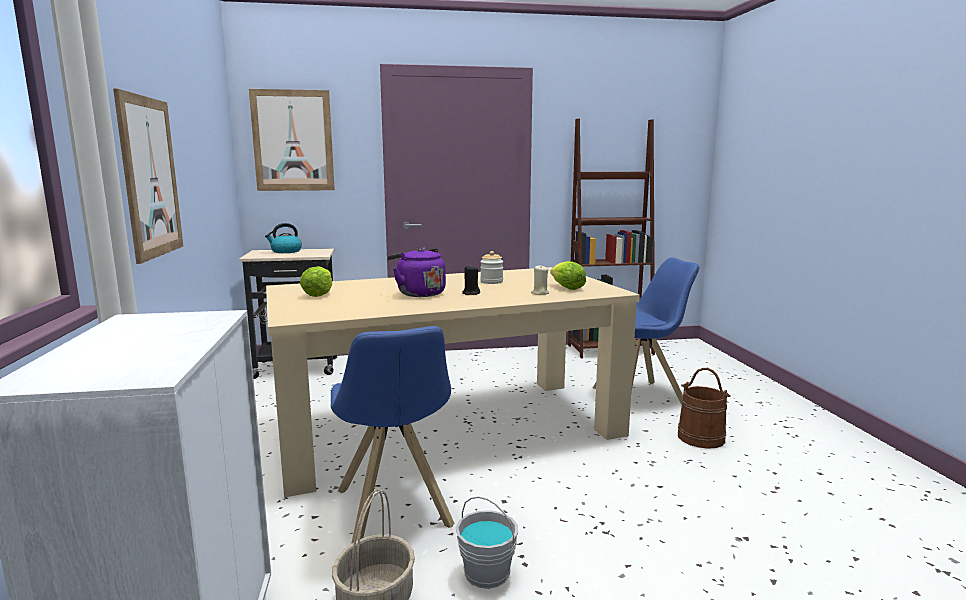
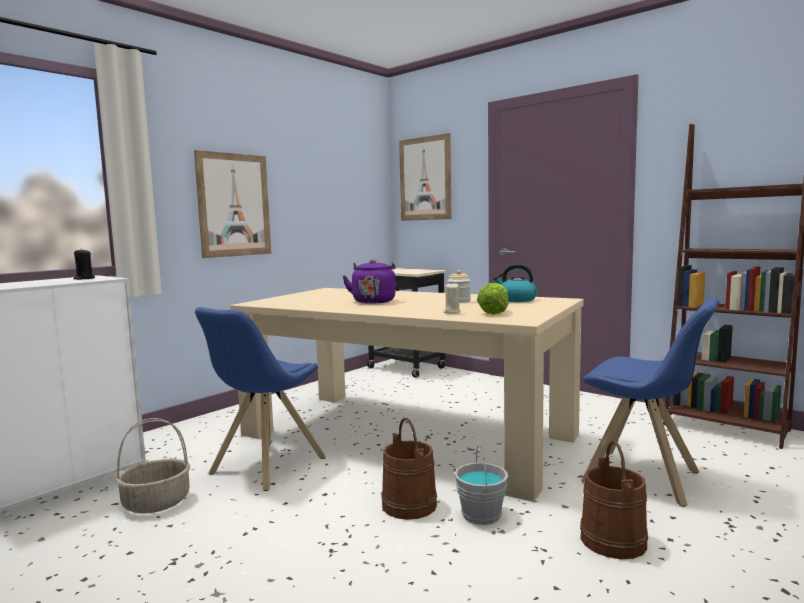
camera: 50 degrees right, 5 degrees down
kettle [265,223,302,253] -> kettle moved to [494,264,537,302]
lettuce [300,266,332,297] -> none
grey bucket [455,496,518,589] -> grey bucket moved to [454,445,508,525]
black candle [462,265,480,295] -> black candle moved to [73,248,95,280]
none -> brown bucket [381,418,437,520]

